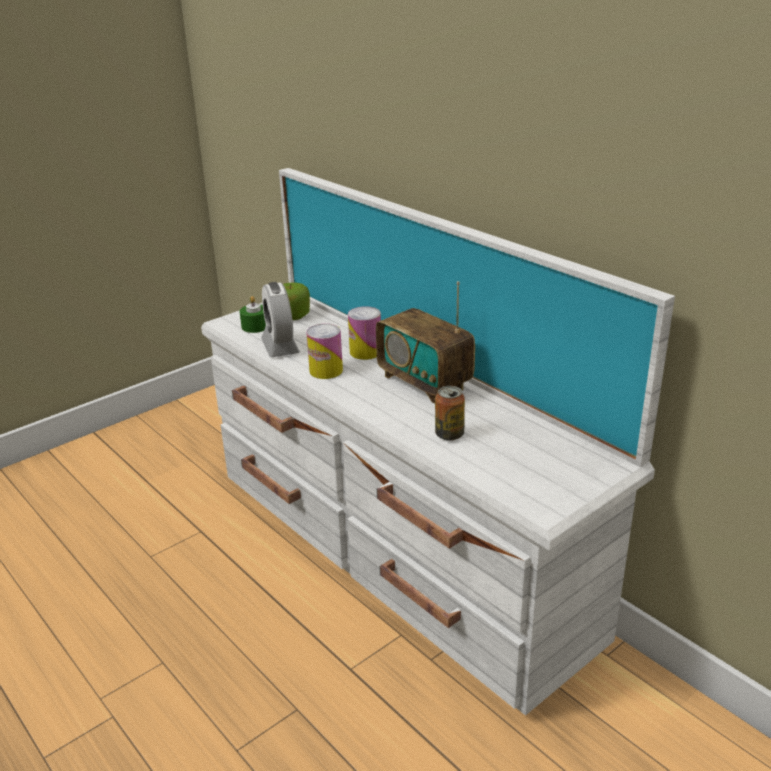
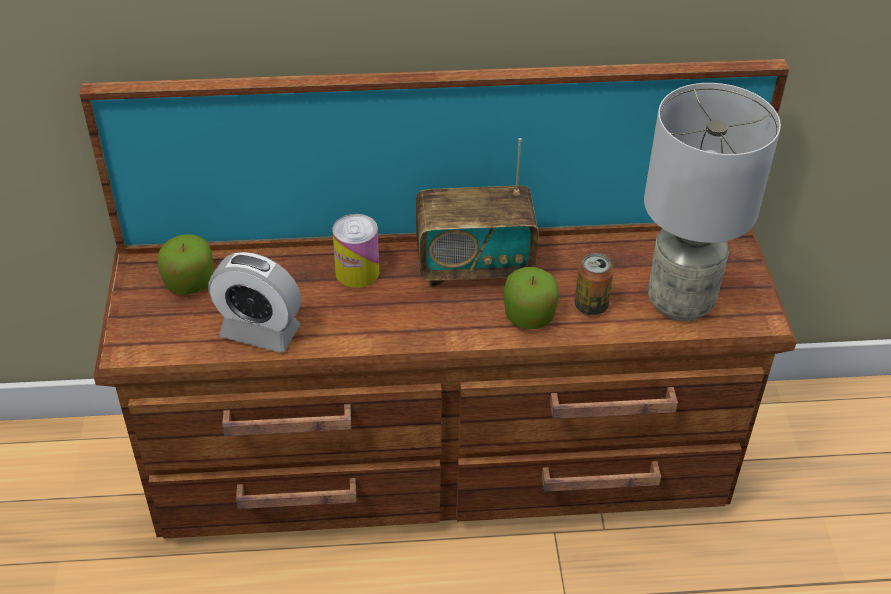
camera: 55 degrees left, 15 degrees up
white dresser [201,168,675,716] -> brown dresser [80,59,797,539]
green candle [240,296,266,333] -> none
can [306,324,343,379] -> none
none -> apple [504,267,559,329]
none -> grey table lamp [644,83,781,321]

